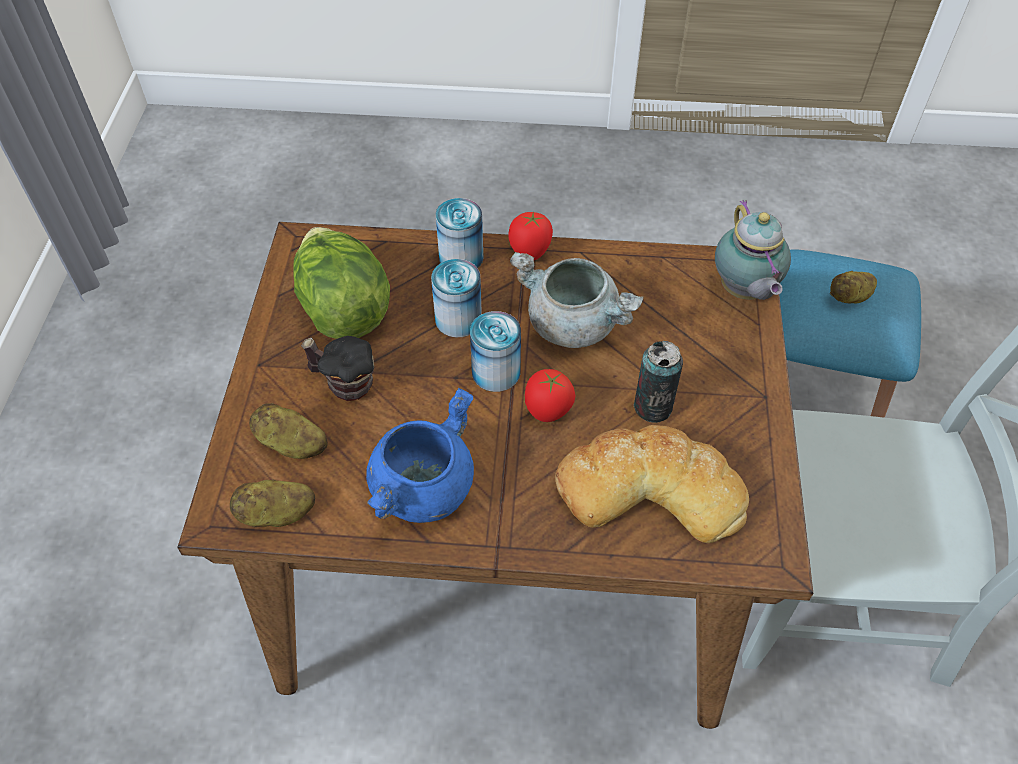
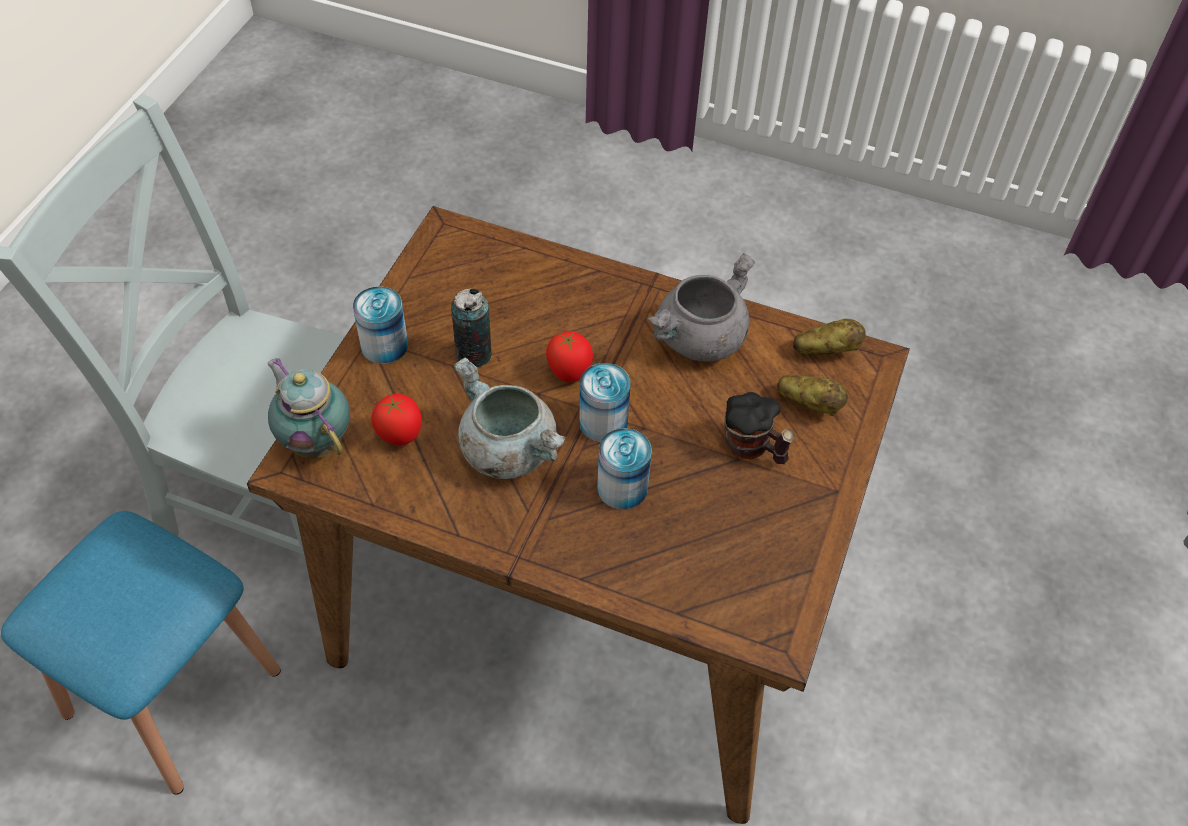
camera: 165 degrees left, 0 degrees up
lettuce [293,227,390,339] -> none
blue cooking pot [366,388,474,523] -> grey cooking pot [648,253,755,362]
can [436,198,483,268] -> can moved to [353,286,408,364]
tomato [508,212,553,260] -> tomato moved to [371,394,422,445]
bread [555,425,749,543] -> none
teapot [715,200,791,300] -> teapot turned 45 degrees counterclockwise [267,358,350,459]
potato [830,271,877,304] -> none

